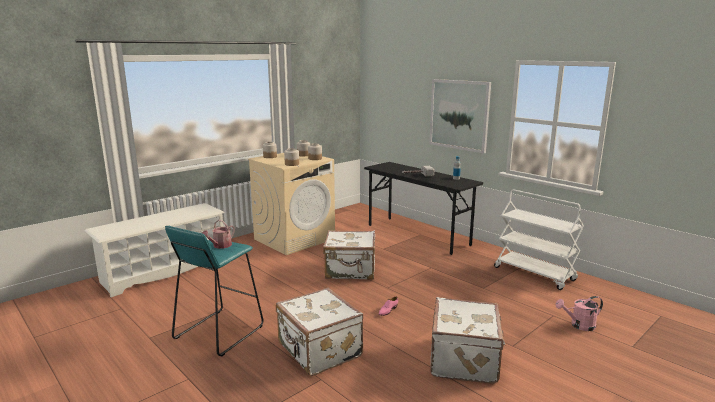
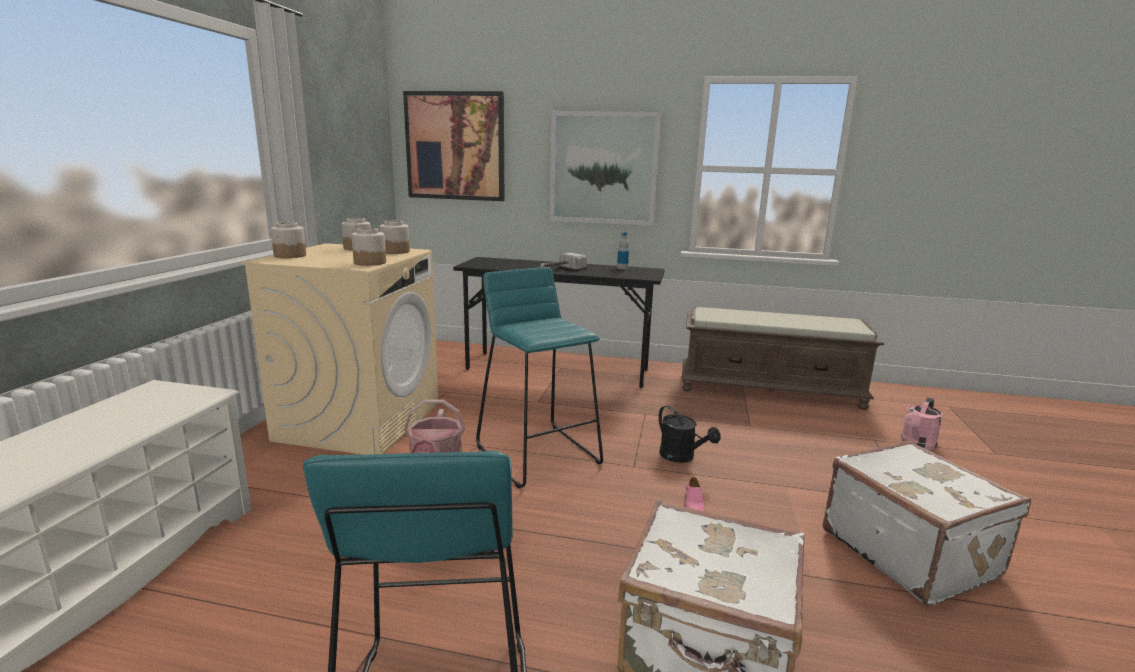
camera: 35 degrees left, 0 degrees up
white suitcase [323,230,375,280] -> turquoise stool [476,267,603,488]
white cart [494,189,584,290] -> brown bench [682,306,884,410]
none -> picture [403,91,504,201]
none -> black watering can [658,405,721,463]

